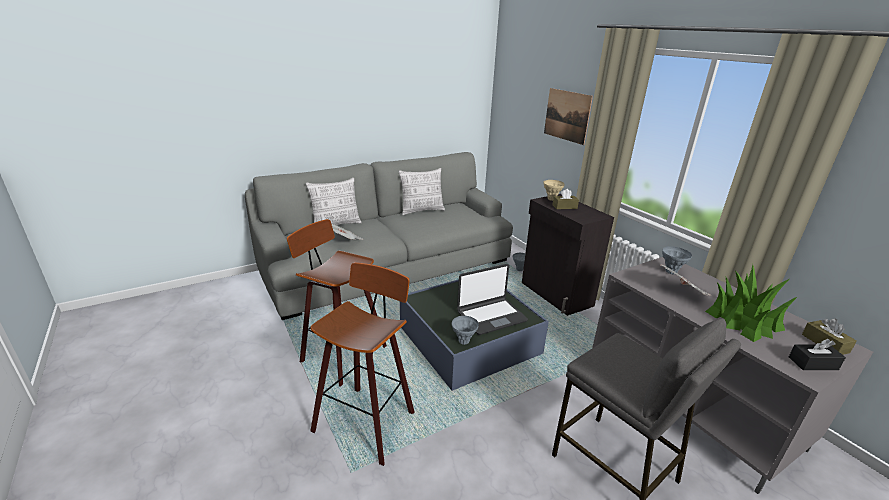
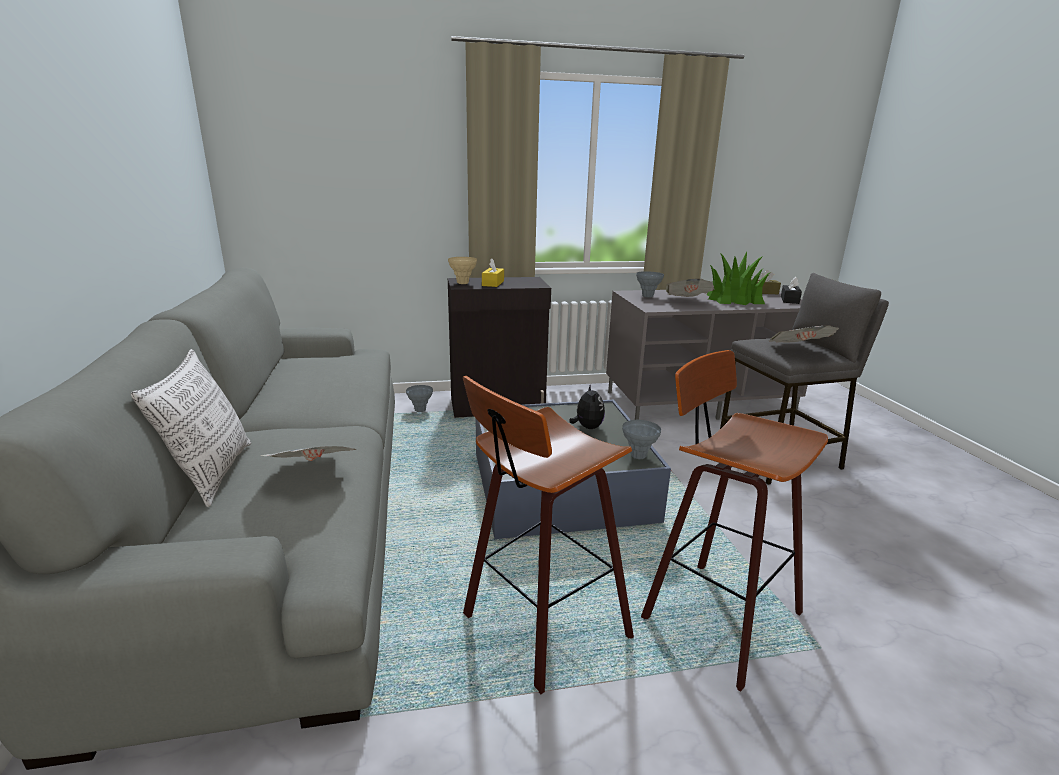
camera: 70 degrees left, 5 degrees down
pillow [399,168,445,215] -> none
laptop [457,264,528,335] -> plush toy [569,384,605,429]
picture [544,88,593,145] -> none
brown tissue box [552,189,579,209] -> yellow tissue box [482,258,504,287]
none -> newspaper [769,325,839,343]

